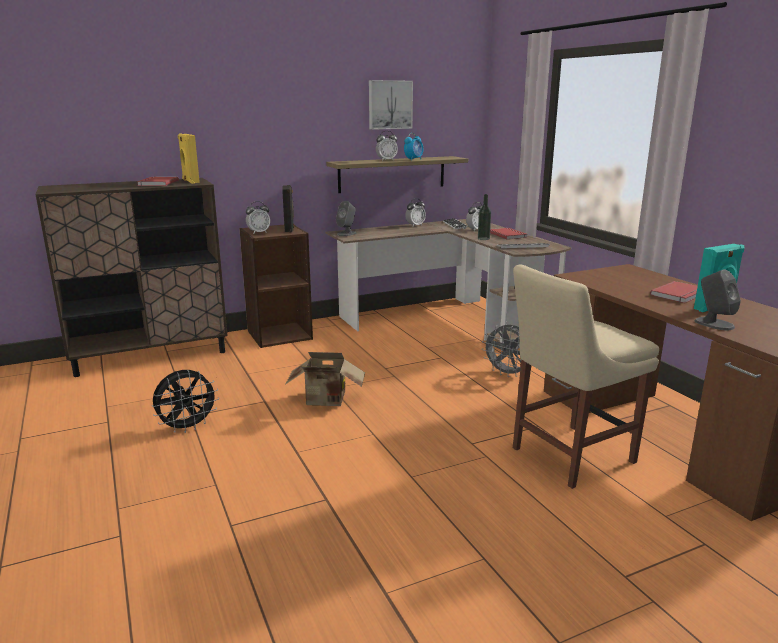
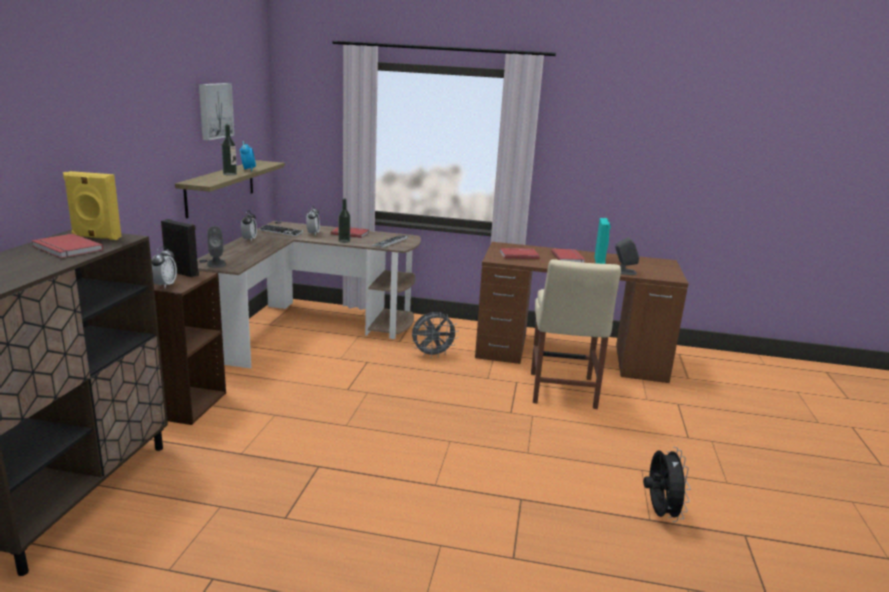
camera: 55 degrees left, 0 degrees up
black fan [152,370,219,433] -> black fan moved to [644,447,691,522]
cardboard box [285,352,365,406] -> none
alarm clock [376,131,398,161] -> bottle [221,125,237,175]
none -> red book [499,248,540,259]

